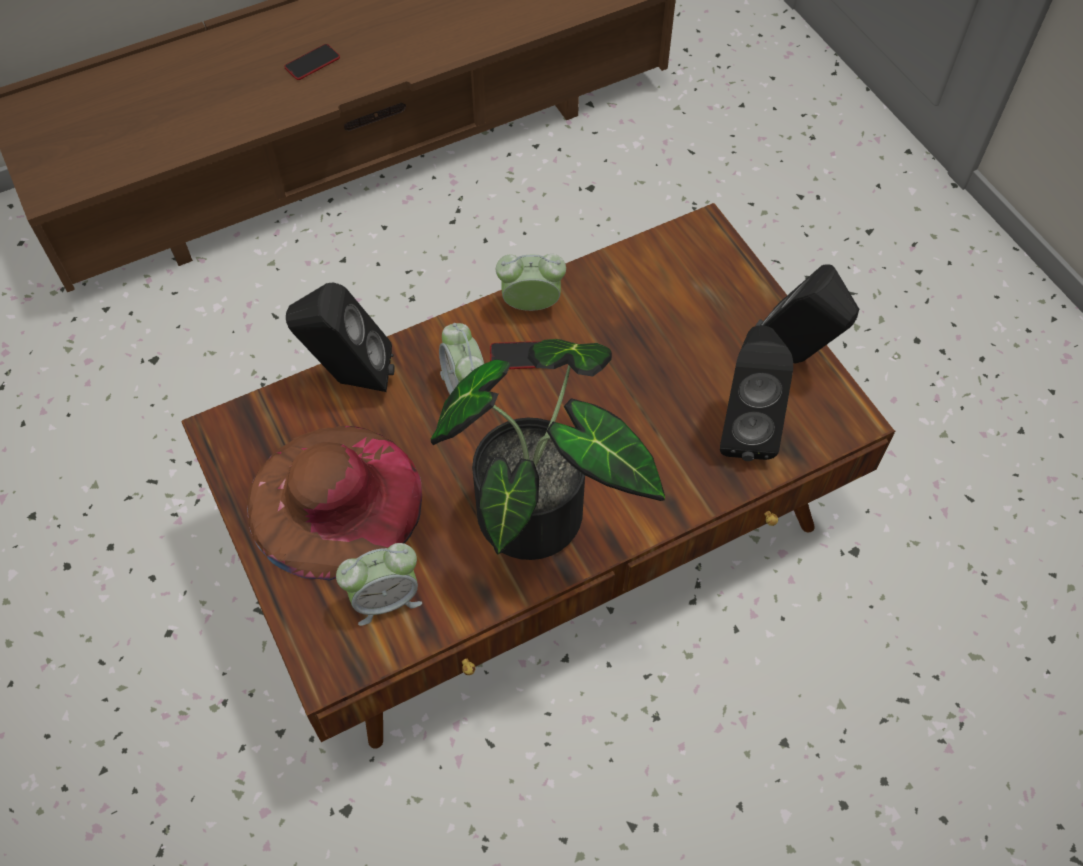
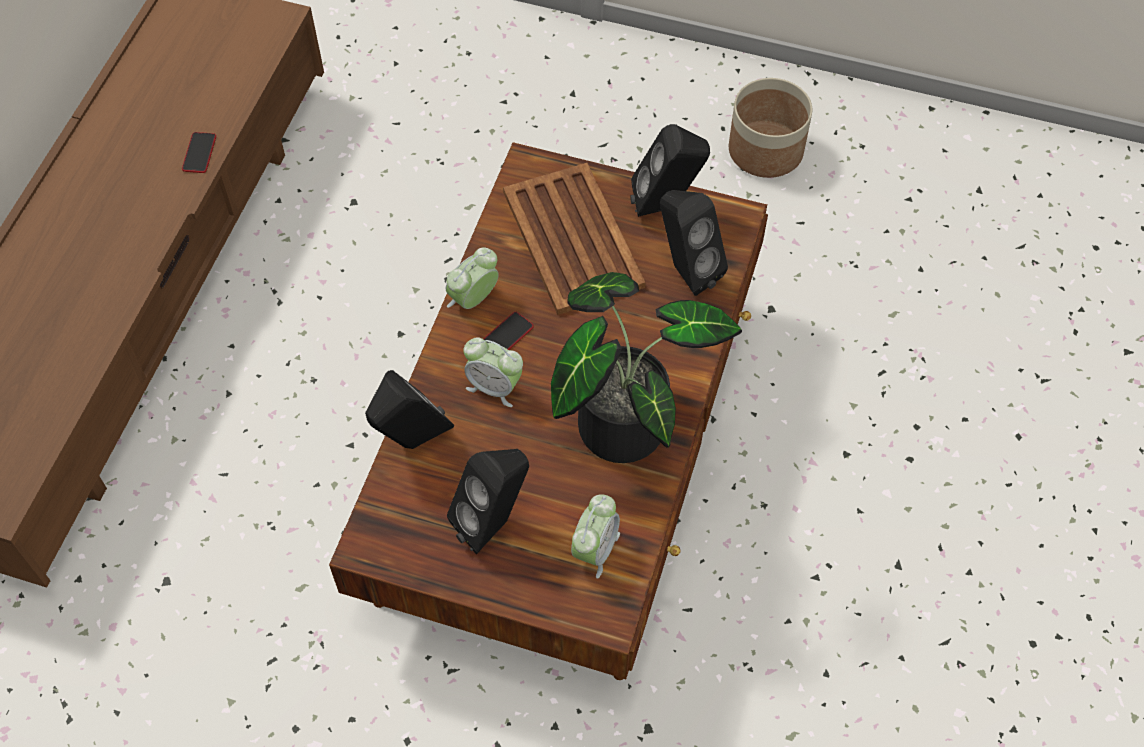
camera: 45 degrees left, 0 degrees up
brown hat [247,426,422,581] -> black speaker [447,449,529,554]
phone [284,44,340,80] -> phone moved to [182,132,216,173]
none -> brown tray [503,163,646,315]
none -> planter [729,78,812,178]

